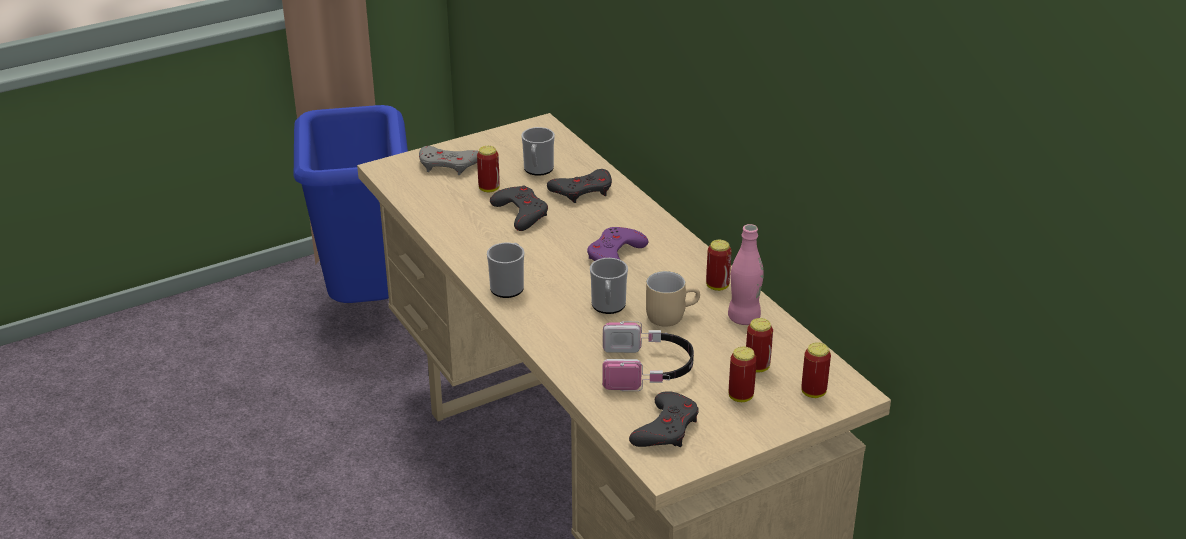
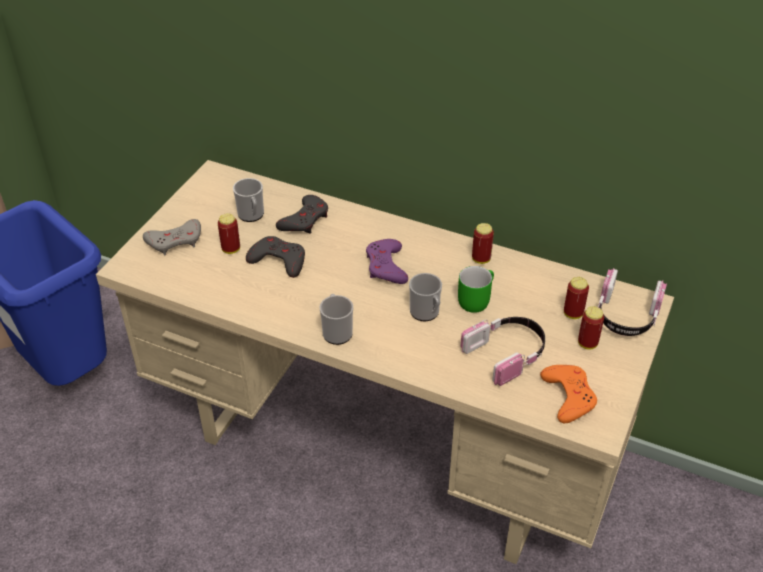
camera: 35 degrees left, 10 degrees up
grey game controller [629,391,699,447] -> orange game controller [540,365,597,423]
beige mug [646,271,700,327] -> green mug [458,266,494,313]
pink bottle [728,224,764,325] -> none
can [801,342,831,398] -> headphones [598,268,667,336]

